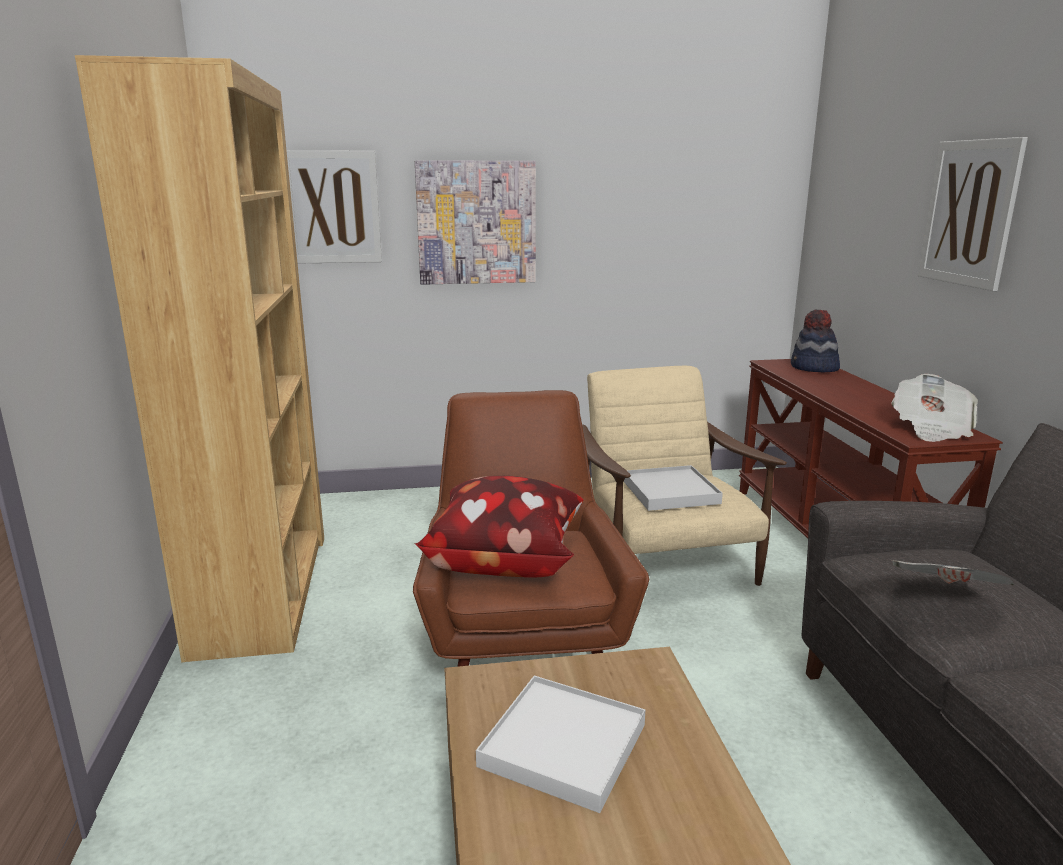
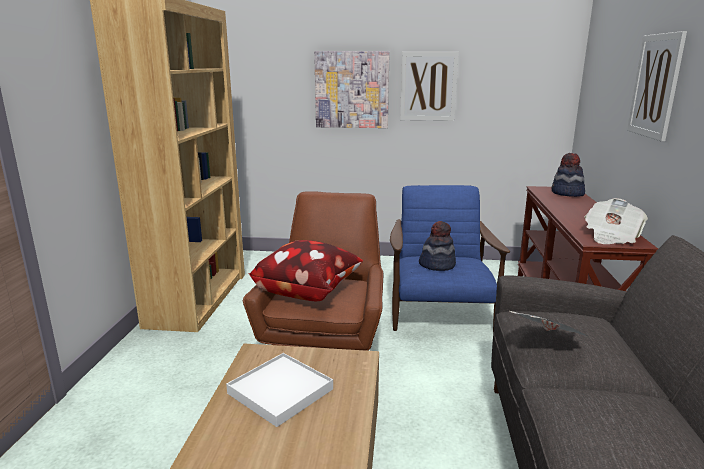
camera: 15 degrees right, 0 degrees up
picture [286,150,382,264] -> picture moved to [400,52,459,121]
beige armchair [582,366,787,586] -> blue armchair [390,185,510,332]
white tray [624,465,723,511] -> hat [419,221,456,271]

